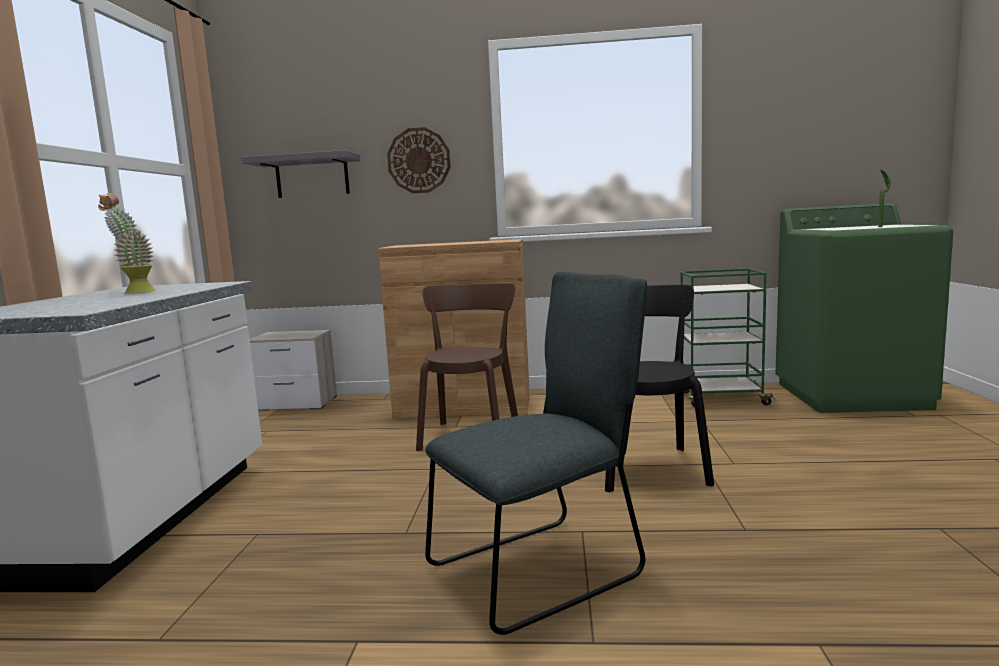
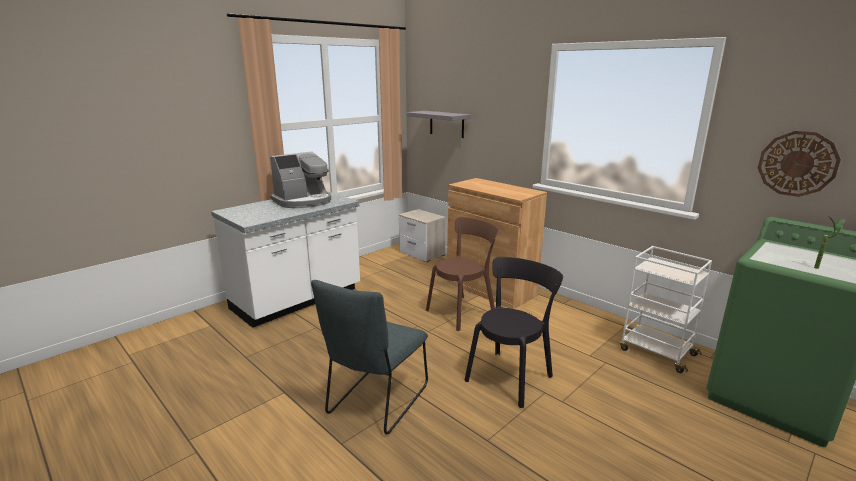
camera: 40 degrees right, 10 degrees up
potted plant [98,193,156,293] -> coffee machine [270,151,331,208]
wall clock [387,127,451,193] -> wall clock moved to [758,131,841,197]
grey chair [425,272,647,635] -> grey chair turned 105 degrees clockwise [311,280,428,435]
green cart [680,268,776,407] -> white cart [620,246,712,373]

